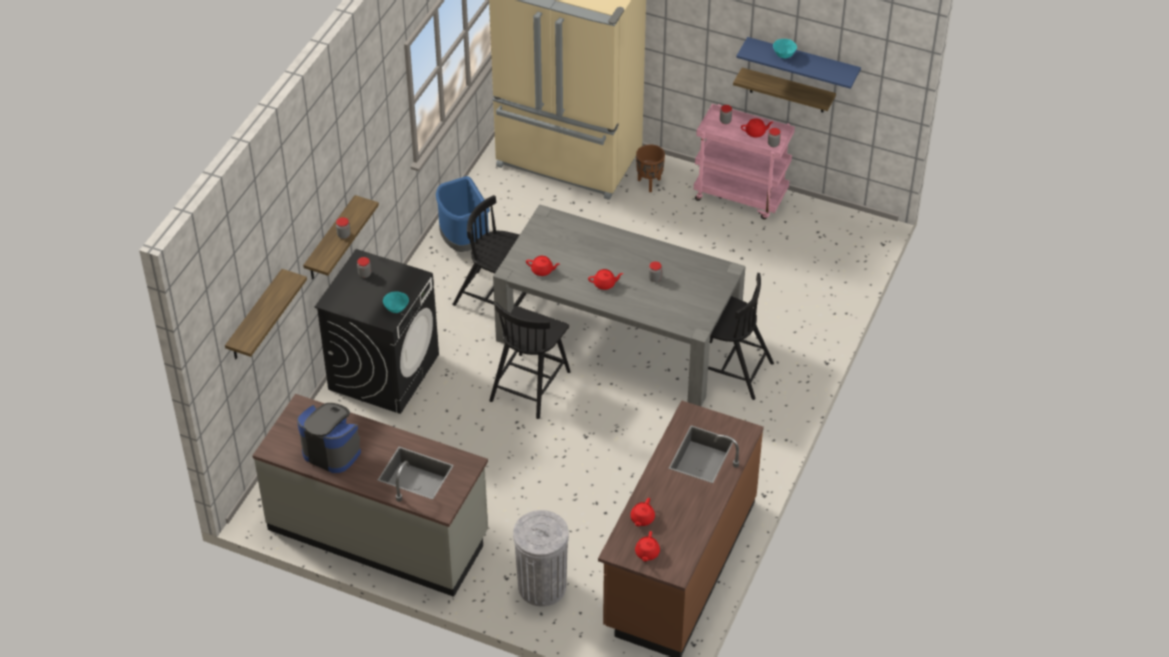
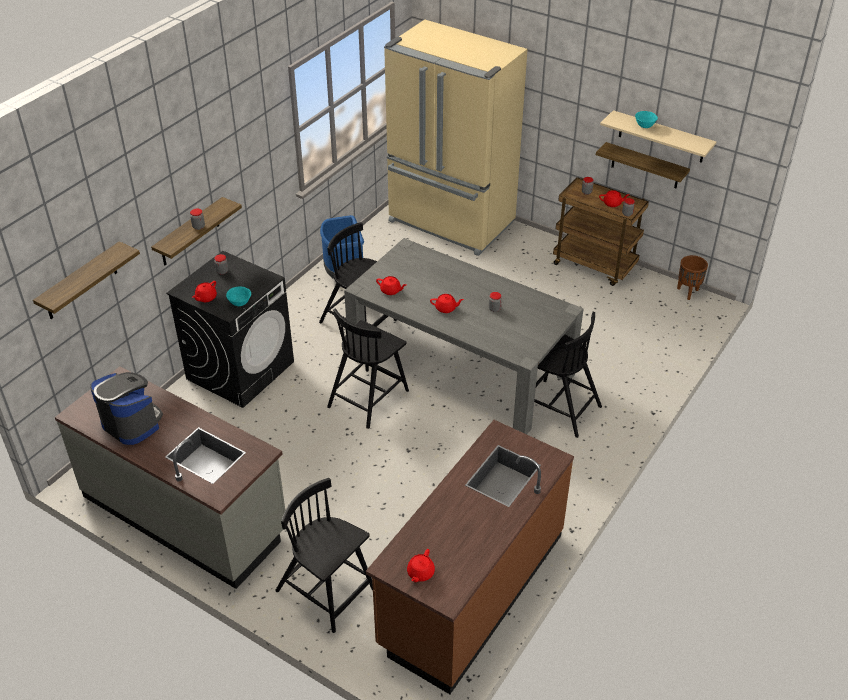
camera: 10 degrees right, 5 degrees down
grey trash can [513,510,569,607] -> black chair [275,478,373,633]
red teapot [630,498,655,526] -> red teapot moved to [193,281,217,302]
brown planter [636,144,665,192] -> brown planter moved to [677,255,708,300]
pink cart [694,104,795,220] -> brown cart [553,177,649,286]
blue shelf [736,37,861,89] -> beige shelf [600,110,716,163]

